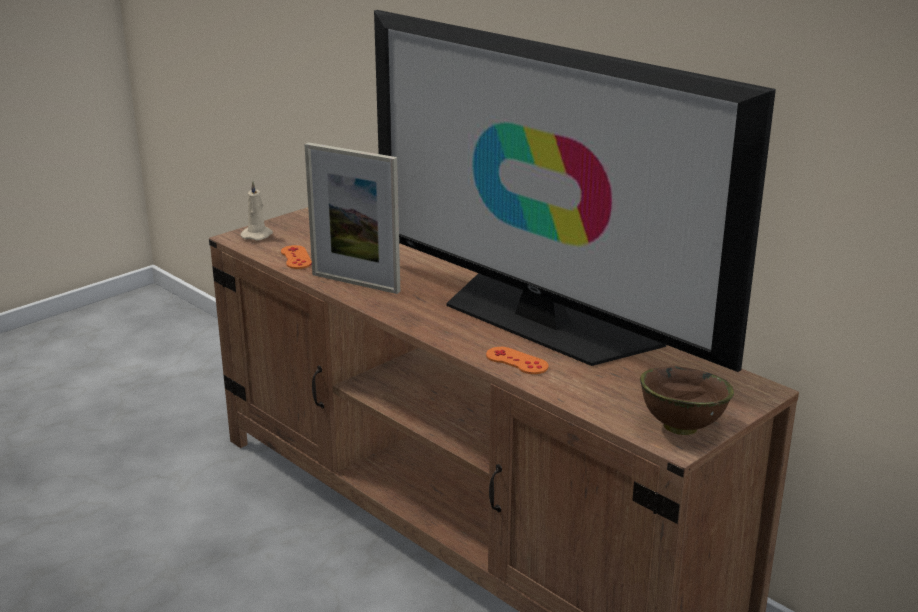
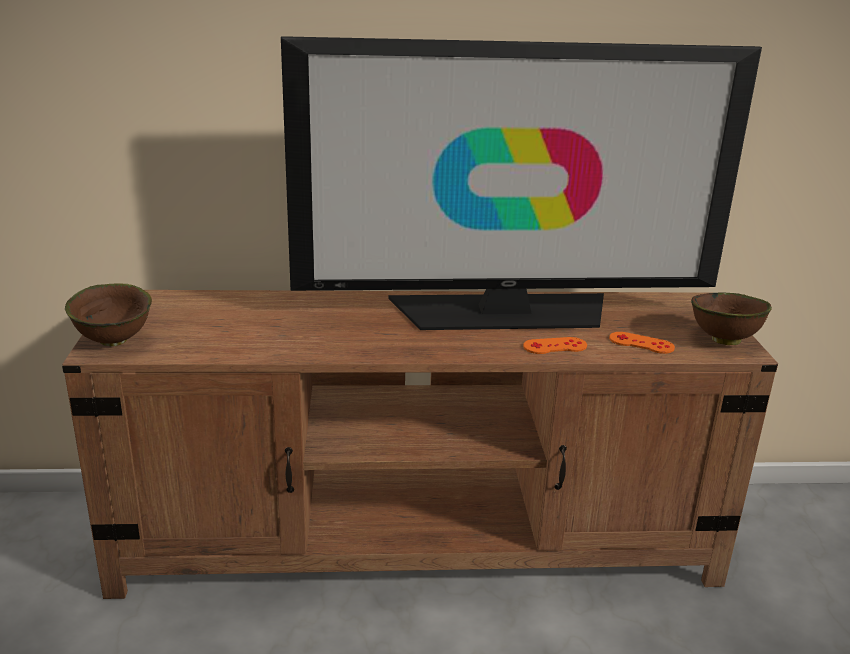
camera: 50 degrees left, 0 degrees up
beige candle [241,181,273,241] -> brown bowl [65,283,152,346]
orange game controller [281,245,312,269] -> orange game controller moved to [609,332,675,354]
picture frame [304,142,400,294] -> none

